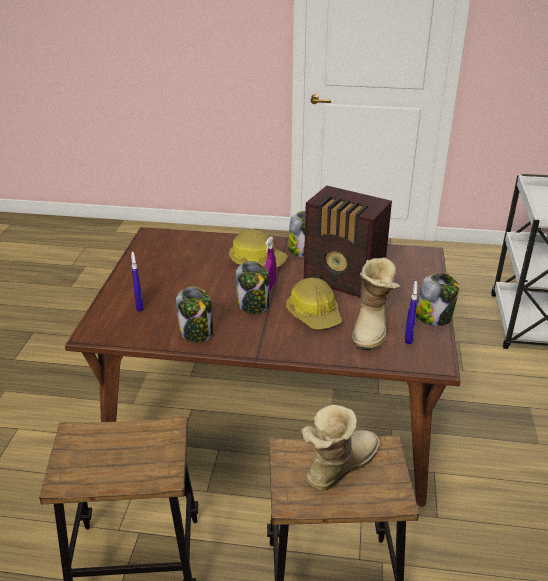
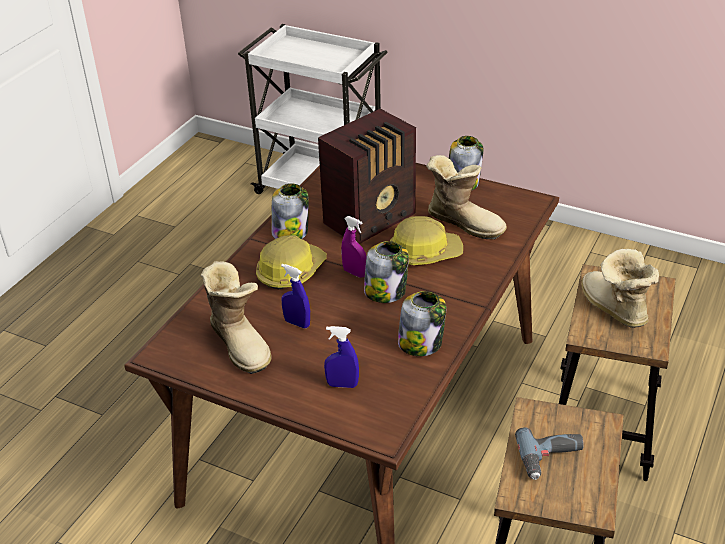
camera: 70 degrees left, 5 degrees up
blue spray bottle [405,281,418,344] -> blue spray bottle moved to [281,264,310,328]
none -> boot [201,261,271,374]
none -> power drill [515,427,584,480]

